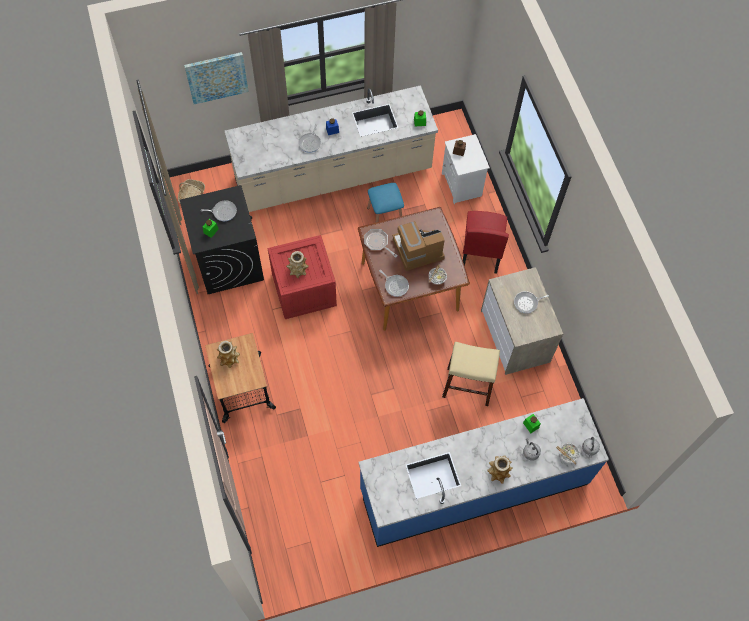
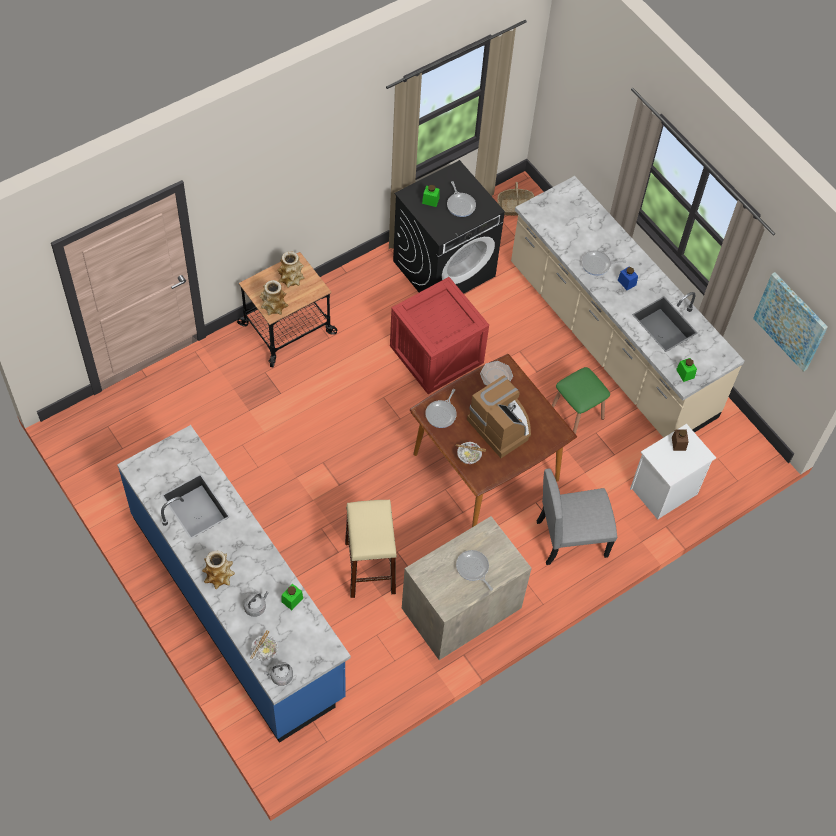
camera: 70 degrees right, 5 degrees down
picture [184,52,249,104] -> picture moved to [753,272,828,372]
vase [286,251,309,278] -> vase moved to [259,280,288,315]
blue stool [367,183,404,223] -> green stool [552,367,610,434]
red chair [463,211,509,273] -> grey chair [537,469,617,565]

